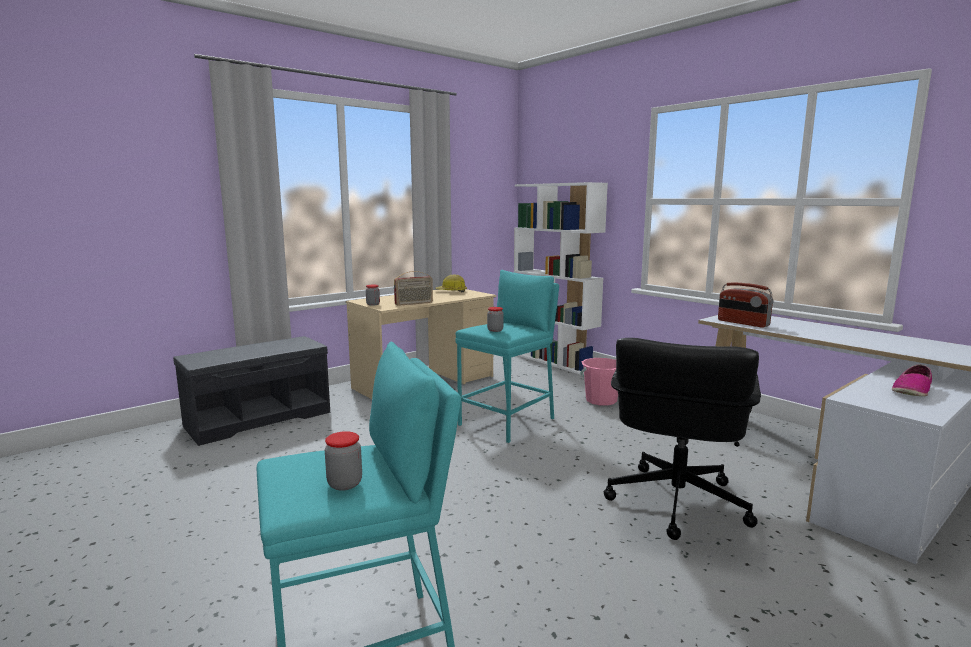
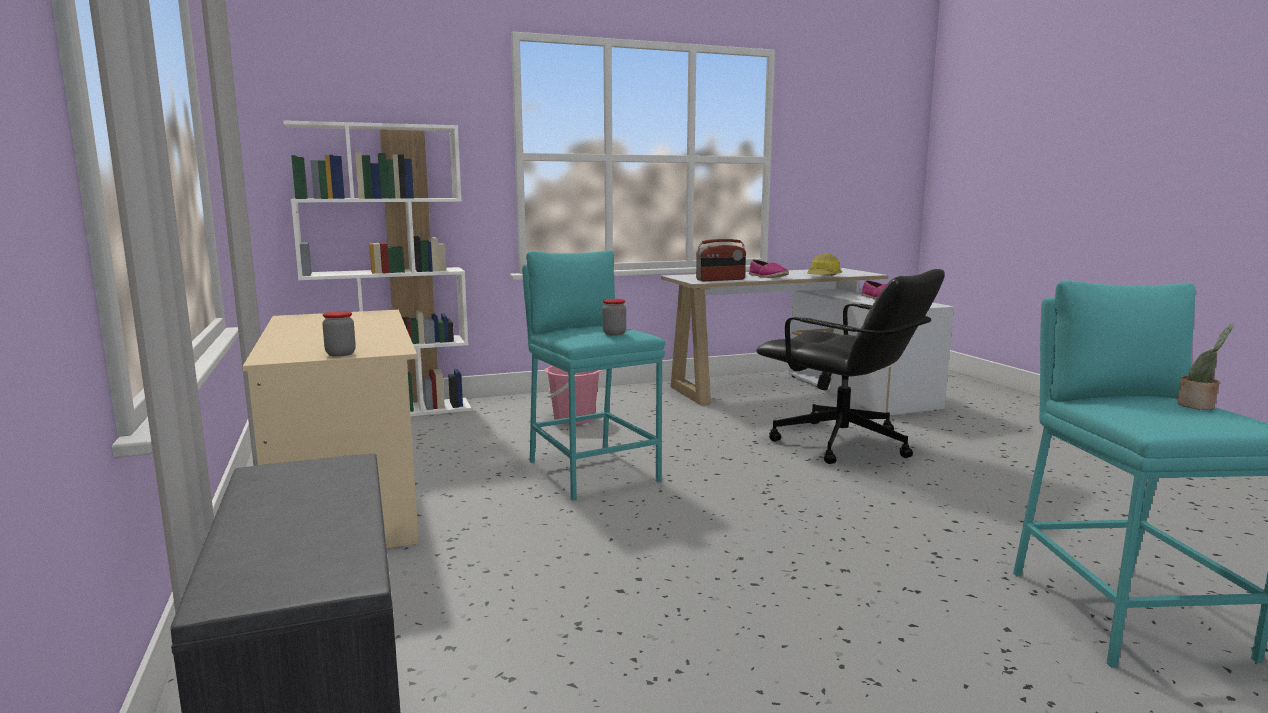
camera: 70 degrees left, 0 degrees up
jar [325,431,362,491] -> potted plant [1177,324,1234,410]
radio [394,271,433,306] -> none
hard hat [435,275,467,292] -> hard hat moved to [807,253,842,275]
none -> shoe [749,260,789,278]

